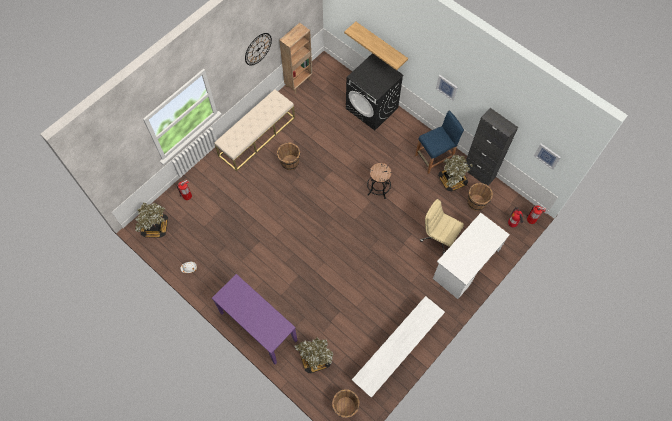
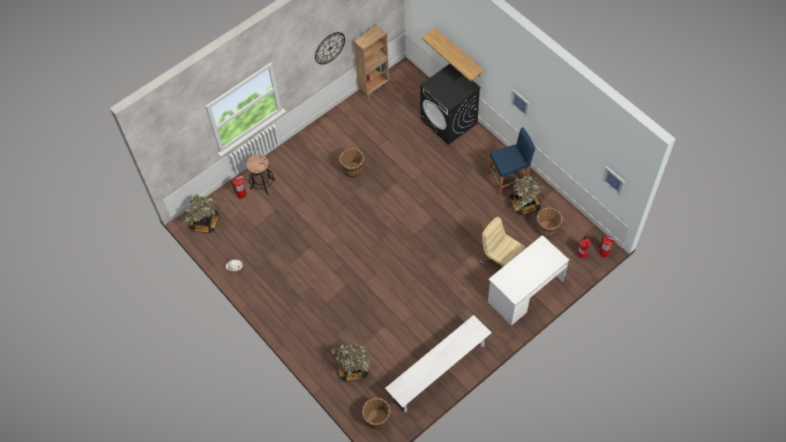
camera: 10 degrees right, 5 degrees down
purple console table [212,274,298,364] -> none
beige bench [214,89,295,171] -> none
black stool [367,163,391,199] -> black stool moved to [246,154,275,195]
black cabinet [465,108,518,185] -> none

